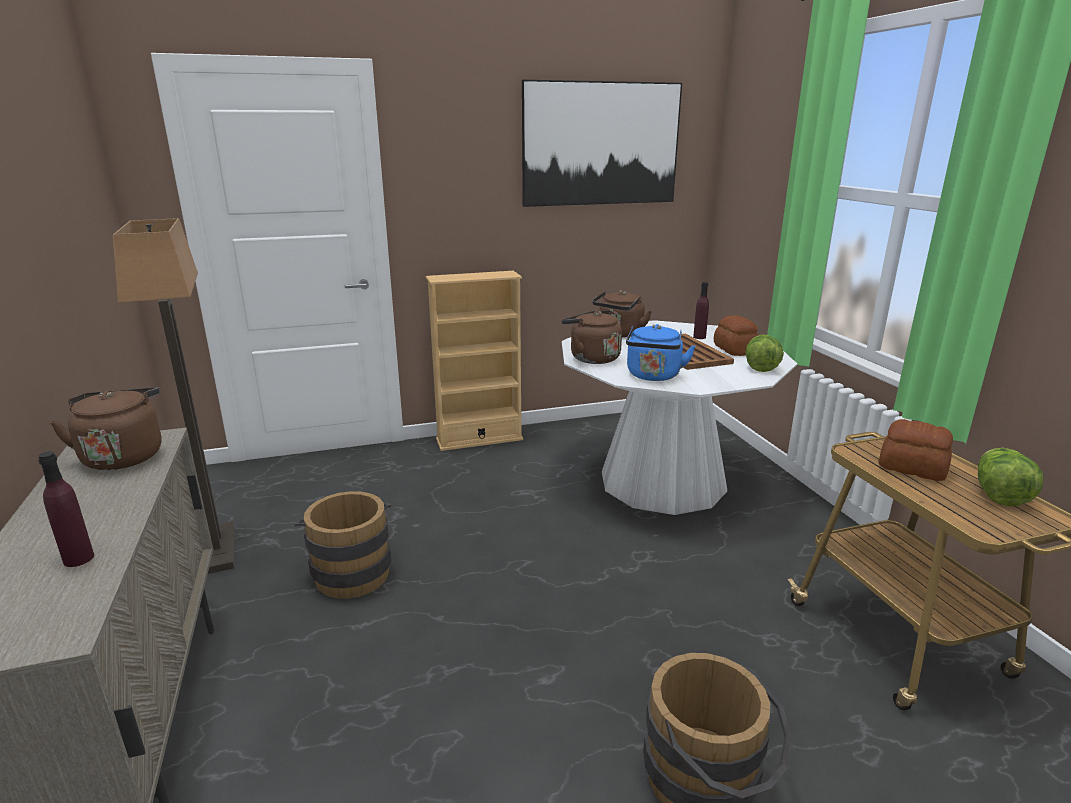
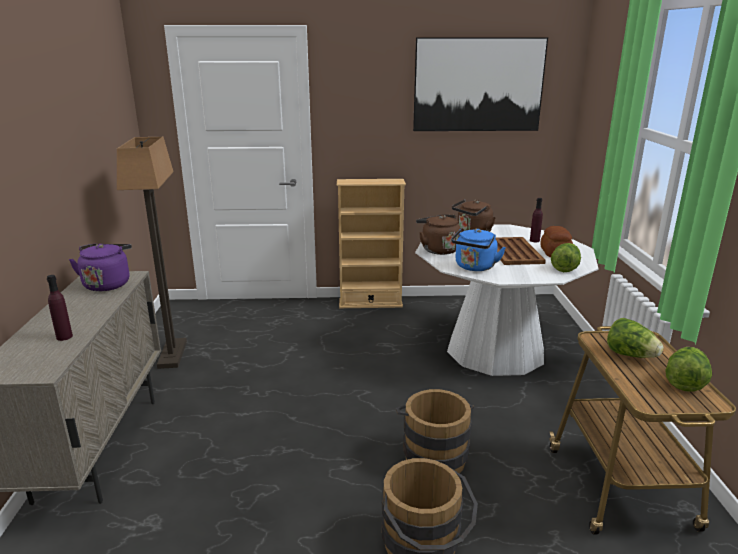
camera: 15 degrees right, 0 degrees up
brown kettle [50,387,161,470] -> purple kettle [69,244,132,291]
brown bucket [294,491,392,599] -> brown bucket moved to [396,389,475,474]
bread [878,419,953,481] -> lettuce [607,318,663,358]

